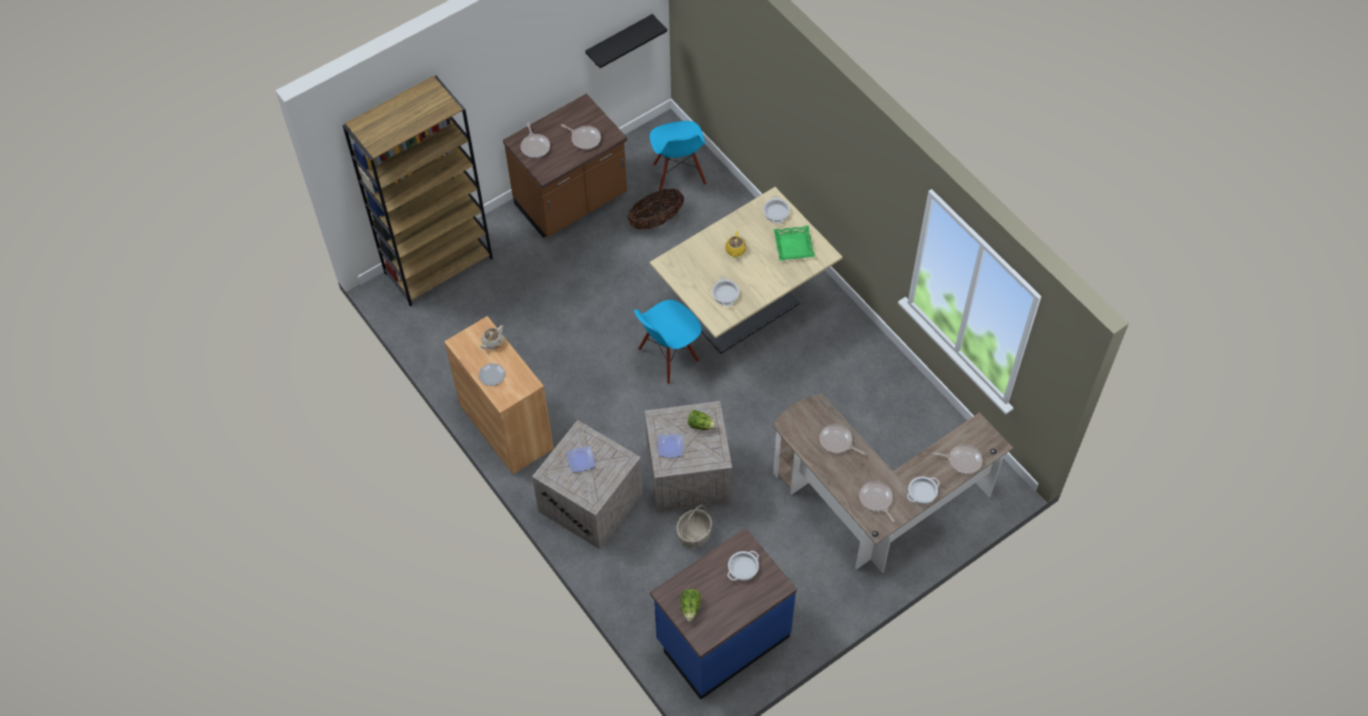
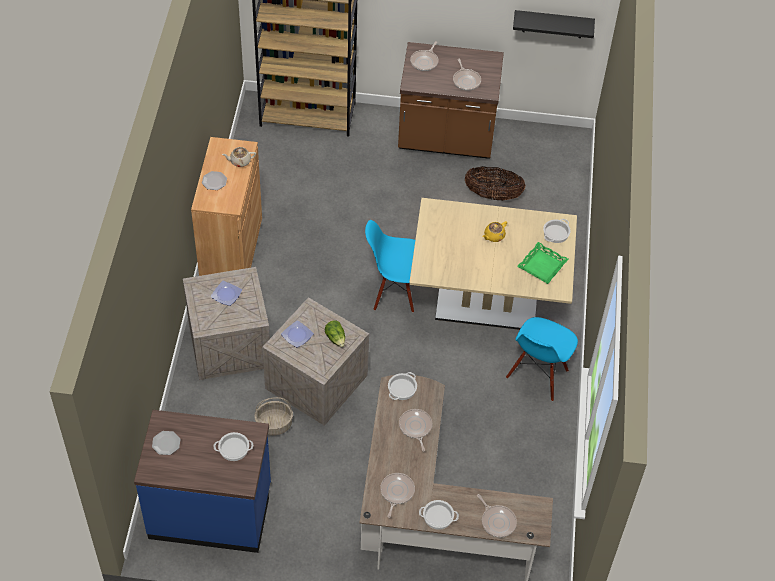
camera: 40 degrees right, 5 degrees down
blue chair [650,121,706,191] -> blue chair moved to [506,317,578,401]
lettuce [681,589,701,622] -> plate [152,431,180,455]
cooking pot [712,277,739,306] -> cooking pot moved to [388,372,417,400]

